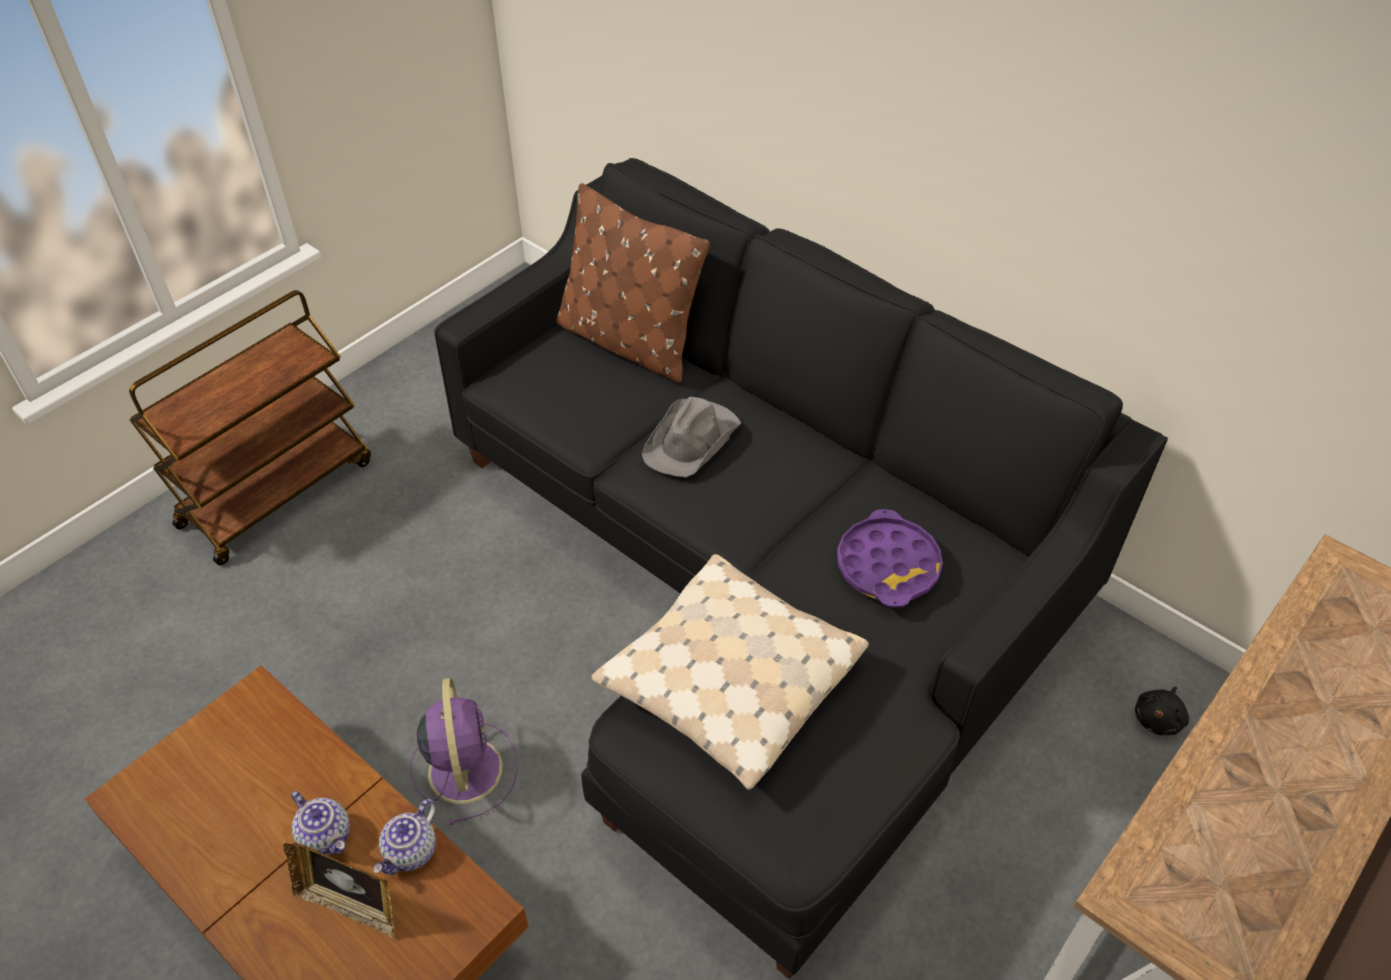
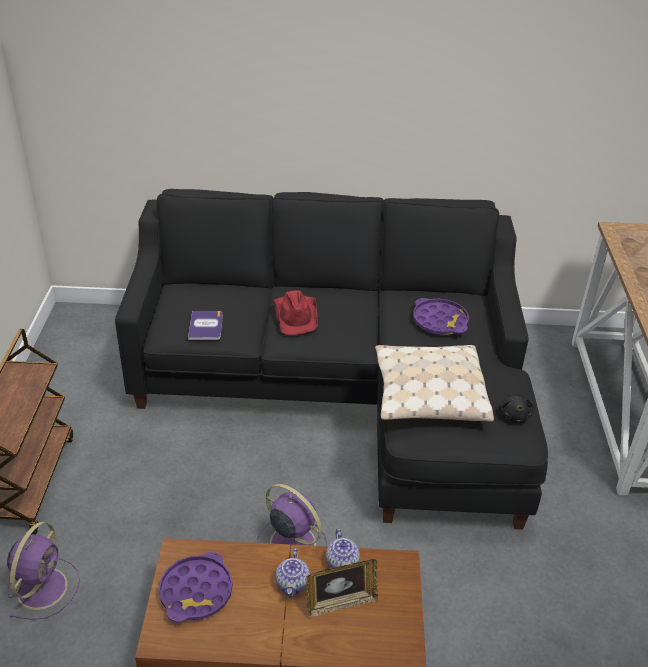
camera: 40 degrees left, 10 degrees down
teapot [291,791,350,855] -> teapot turned 90 degrees clockwise [275,548,310,598]
brown pillow [556,183,710,383] -> none
grey hat [642,397,741,477] -> red hat [274,290,318,335]
black plush toy [1135,686,1189,735] -> black plush toy moved to [498,393,534,422]
none -> purple fan [7,522,80,620]
none -> purple tray [158,552,233,623]
none -> book [188,311,223,340]

